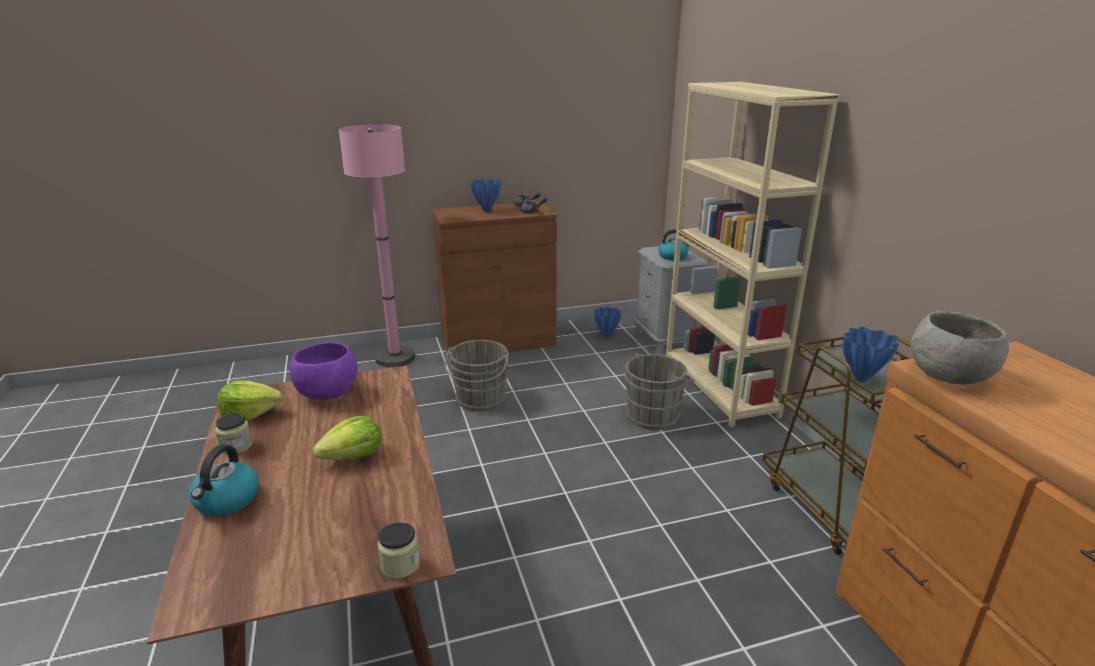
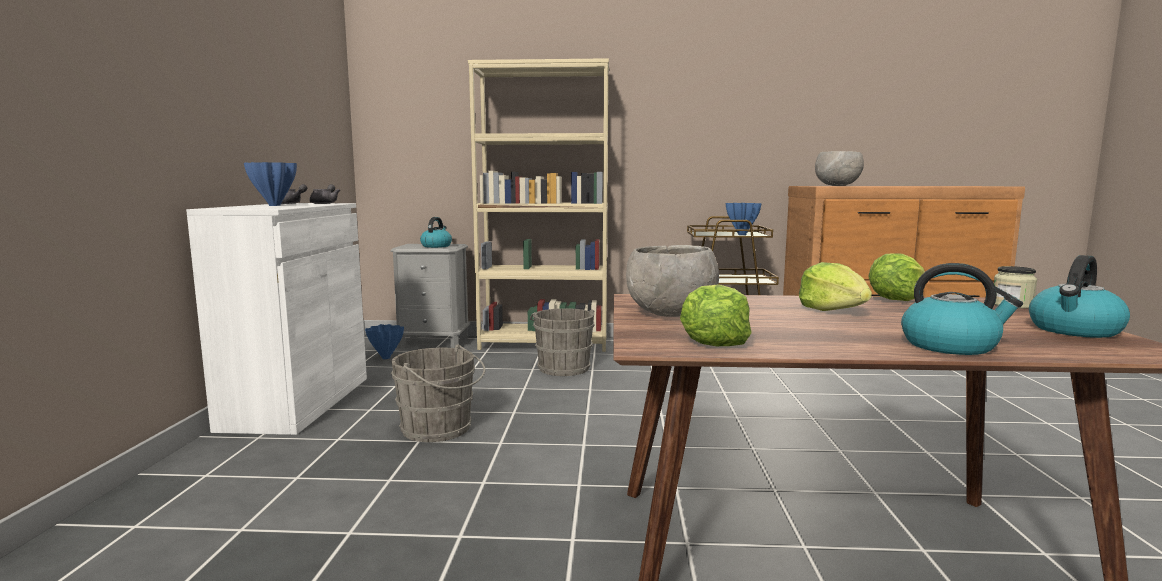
camera: 70 degrees left, 15 degrees down
jar [215,413,253,454] -> none
purple bowl [290,342,357,400] -> grey bowl [626,245,719,317]
pink floor lamp [339,124,415,367] -> none
brown cabinet [432,201,557,359] -> white cabinet [186,203,367,435]
none -> lettuce [868,253,925,301]
none -> kettle [1029,255,1130,338]

